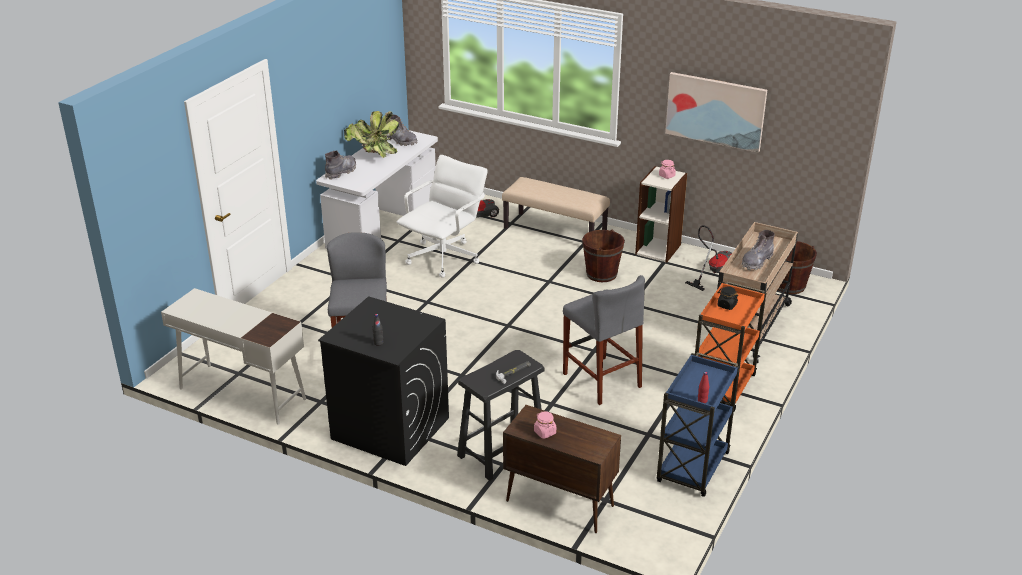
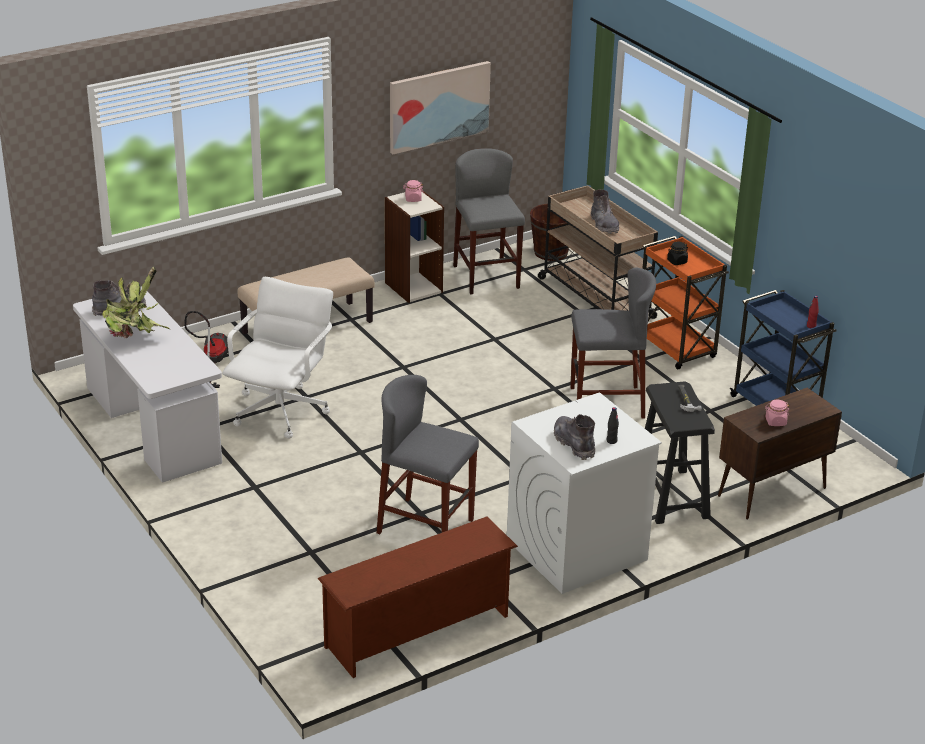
camera: 60 degrees left, 0 degrees up
white desk [161,288,306,425] -> brown shoe rack [318,516,518,678]
black washing machine [318,296,449,466] -> white washing machine [507,392,662,594]
grey boot [325,150,356,179] -> grey boot moved to [554,414,595,460]
white office chair [397,155,488,278] -> white office chair turned 45 degrees clockwise [222,277,333,439]
brown bucket [582,229,625,282] -> none
vacuum cleaner [685,225,732,291] -> grey stool [453,148,525,295]

